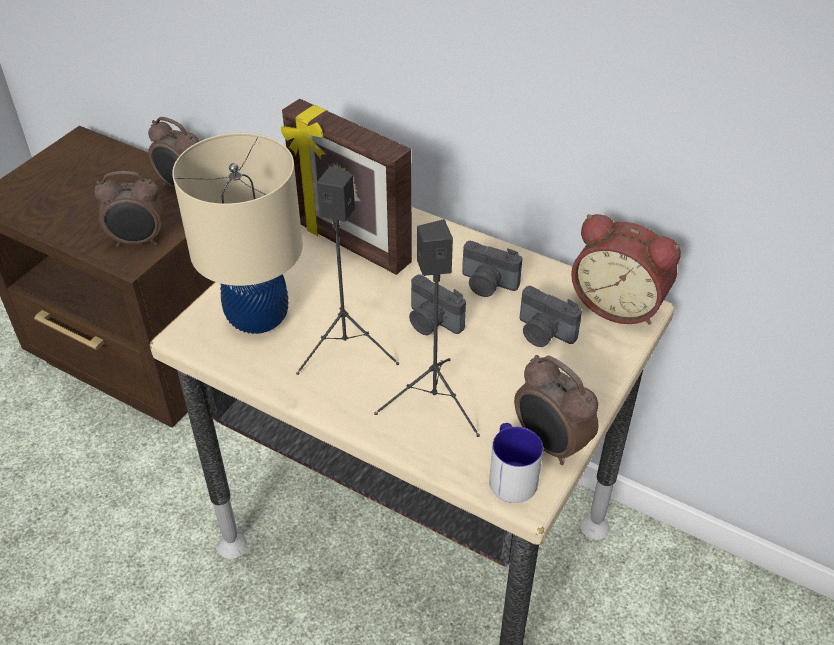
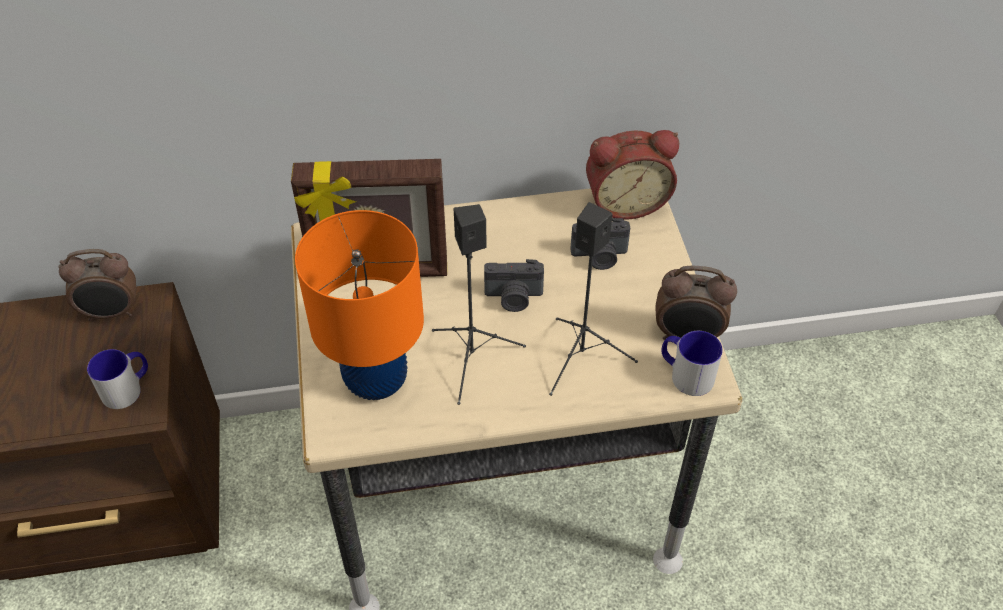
camera: 40 degrees left, 5 degrees up
alarm clock [94,171,163,247] -> mug [87,349,148,409]
beige table lamp [172,133,303,334] -> orange table lamp [295,210,424,400]
camera [462,241,522,297] -> none

